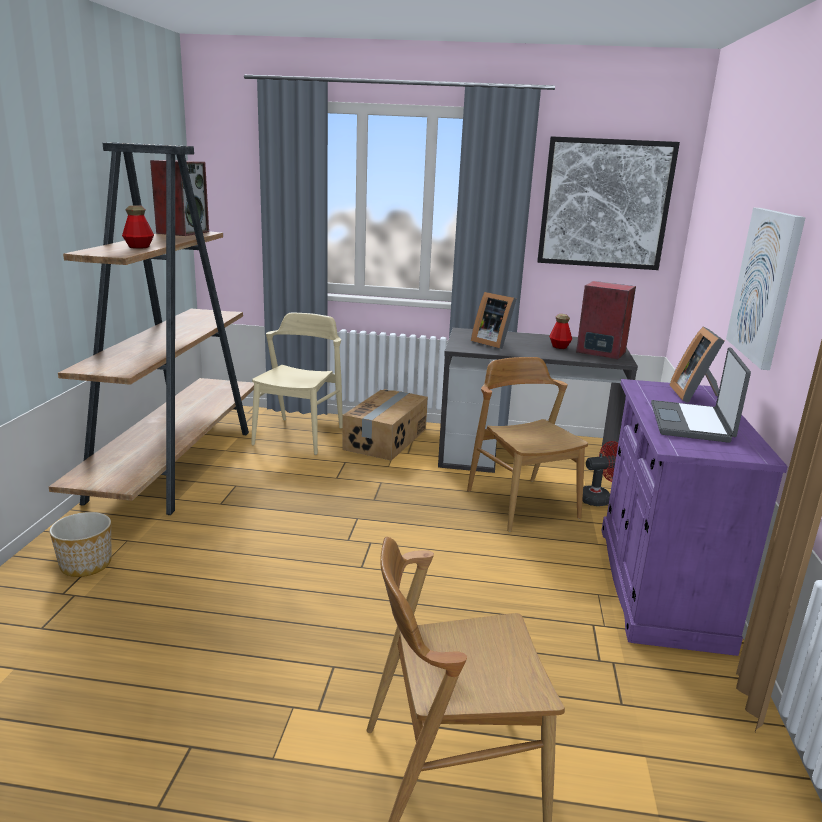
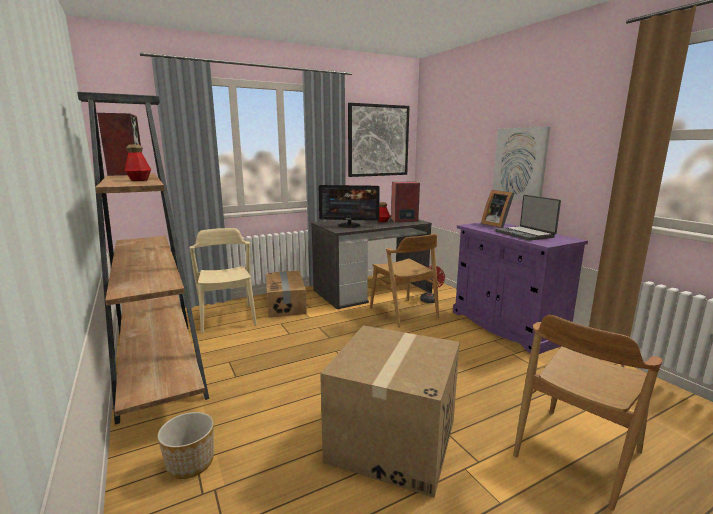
camera: 35 degrees left, 5 degrees down
brown chair [467,357,588,532] -> brown chair turned 150 degrees counterclockwise [370,234,439,328]
picture frame [471,292,516,349] -> monitor [319,185,380,228]
none -> cardboard box [320,325,460,498]

